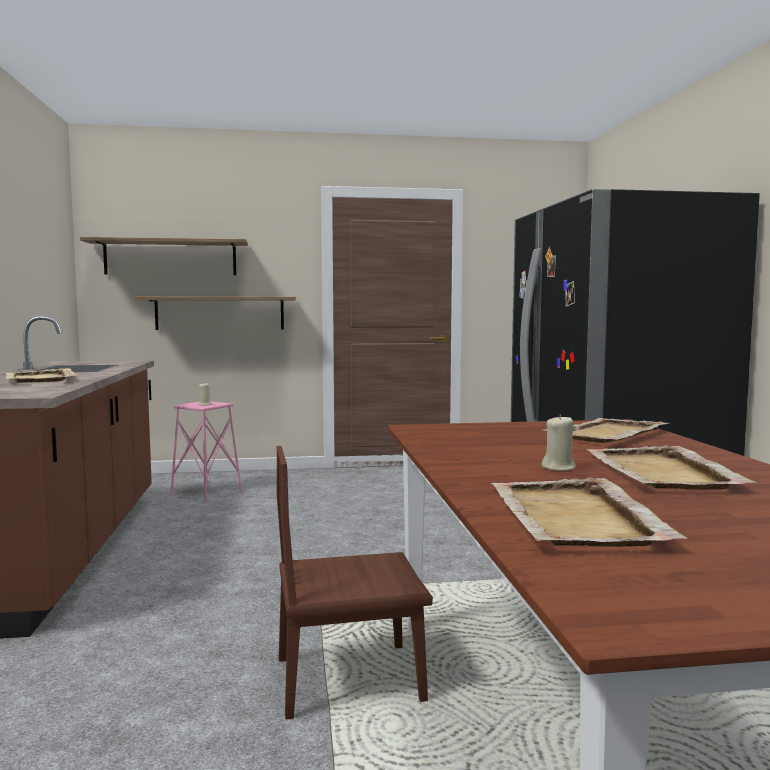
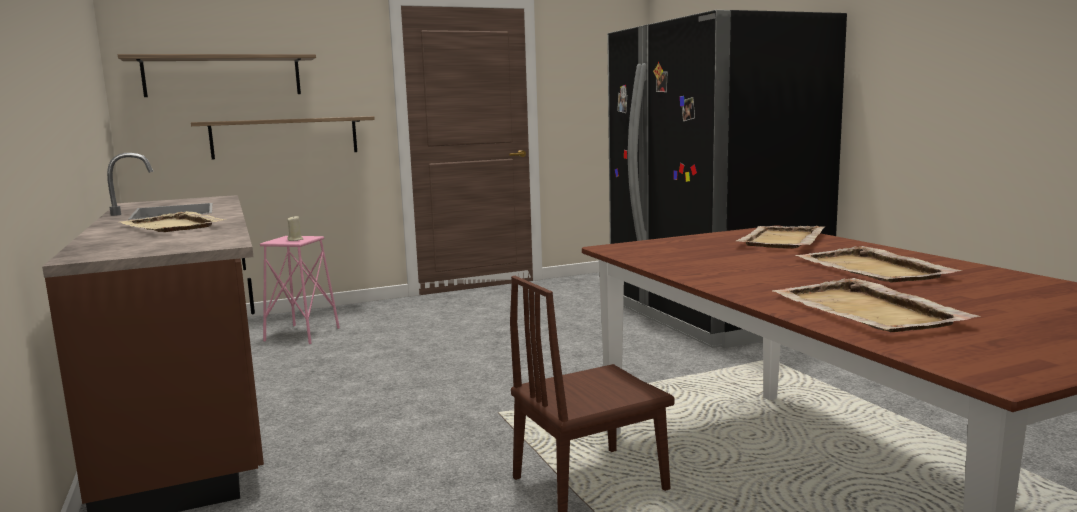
camera: 15 degrees left, 5 degrees up
beige candle [542,415,576,471] -> none

